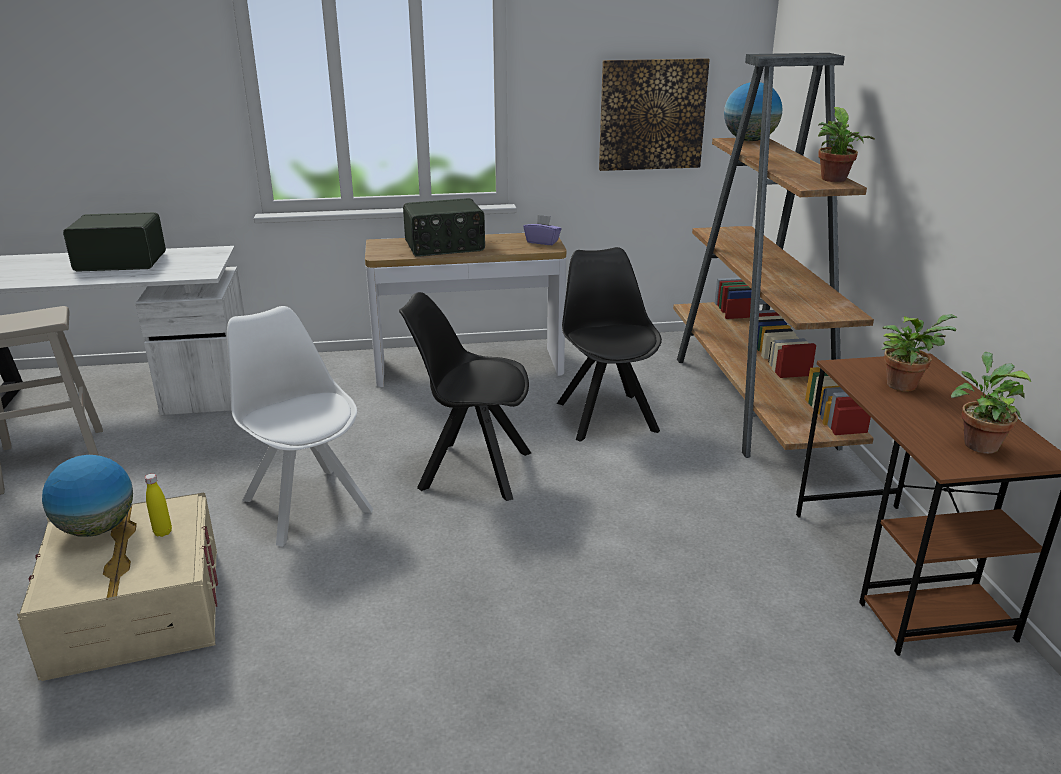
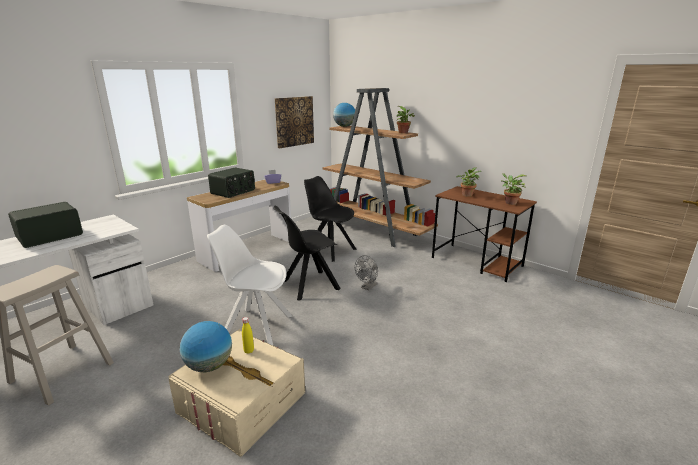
camera: 40 degrees left, 5 degrees down
none -> grey fan [355,255,378,290]

